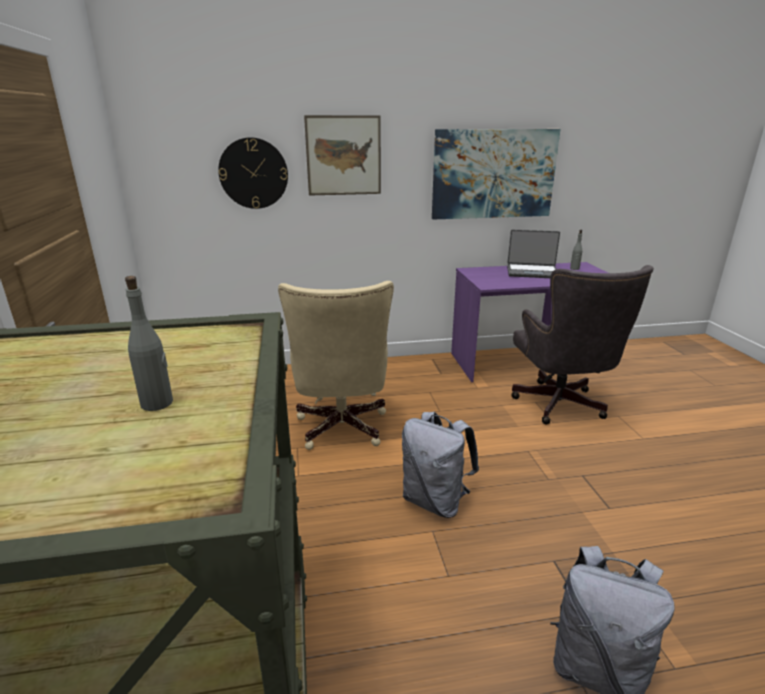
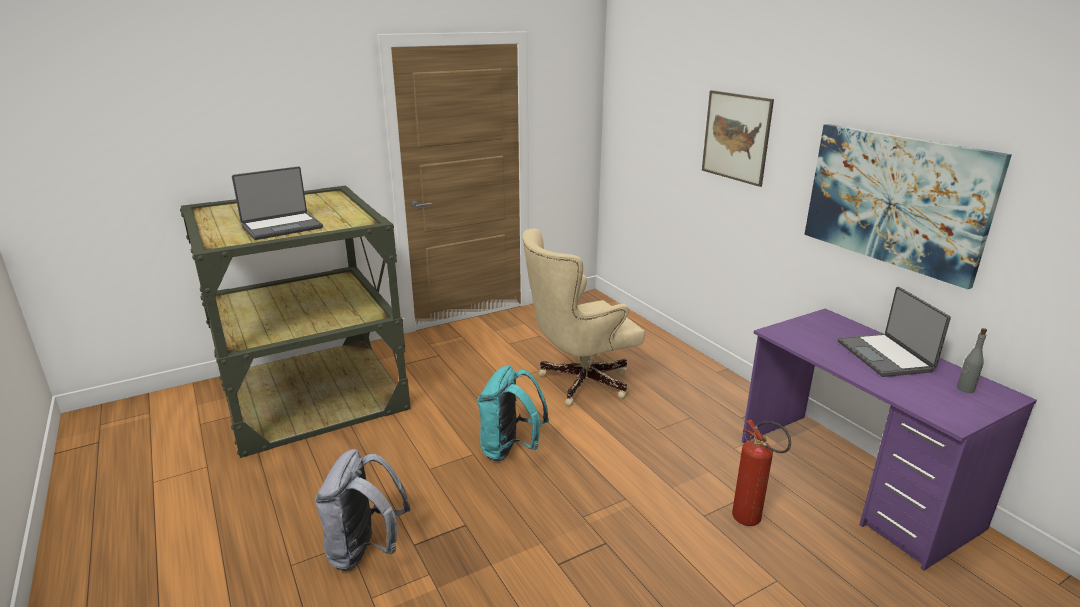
camera: 70 degrees right, 0 degrees up
grey bottle [125,276,173,411] -> laptop [232,167,323,240]
wall clock [218,137,288,209] -> none
grey backpack [402,412,479,518] -> turquoise backpack [477,365,549,461]
grey office chair [511,265,654,425] -> fire extinguisher [732,420,791,526]

